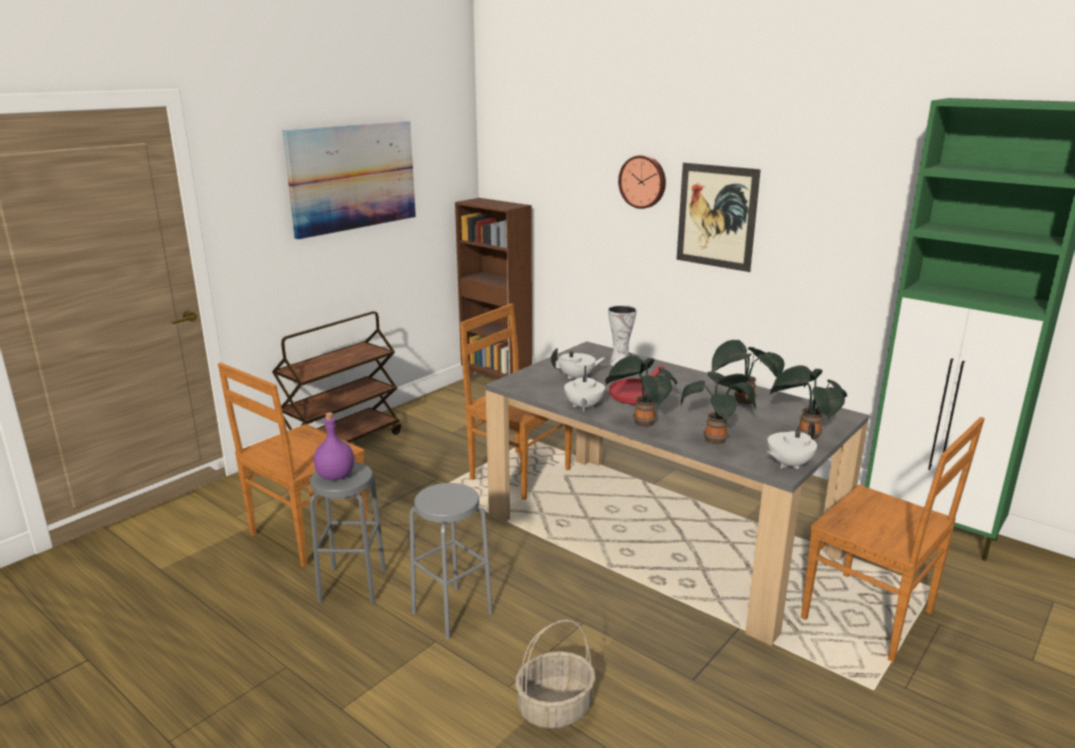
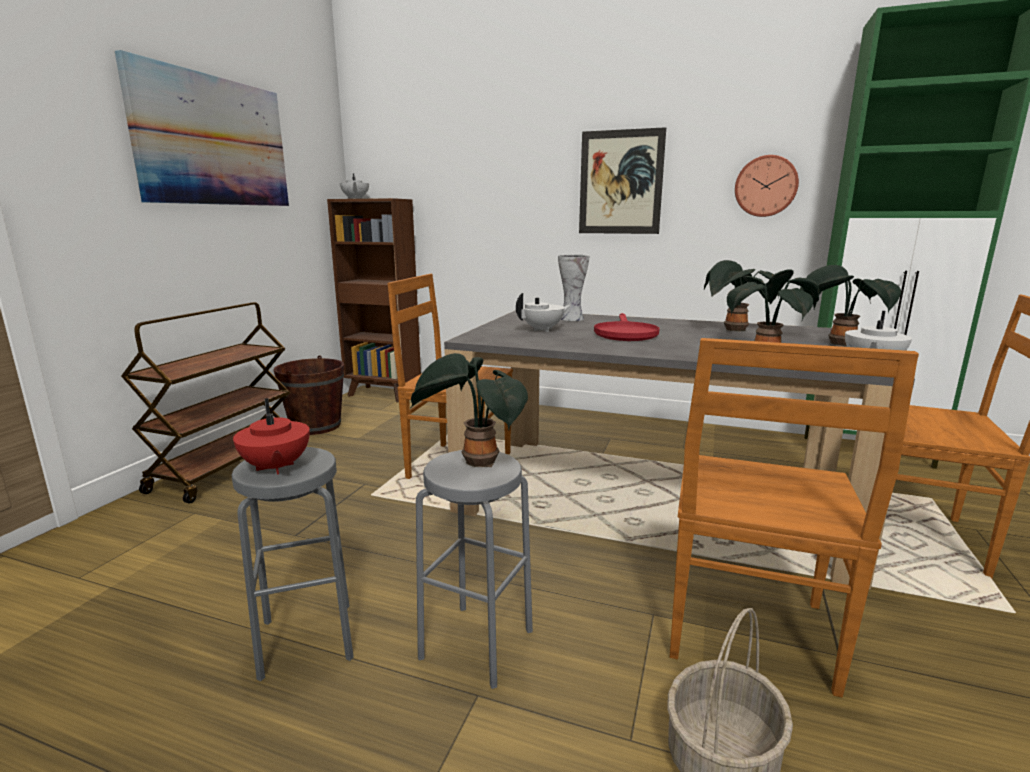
camera: 20 degrees left, 5 degrees down
brown chair [218,362,368,567] -> brown chair moved to [670,338,919,697]
purple bottle [314,412,354,480] -> red teapot [233,398,310,475]
white teapot [564,366,605,411] -> white teapot moved to [340,173,369,199]
potted plant [605,355,677,428] -> potted plant moved to [411,353,528,467]
wall clock [618,155,666,209] -> wall clock moved to [735,155,799,217]
none -> brown bucket [274,355,344,435]

